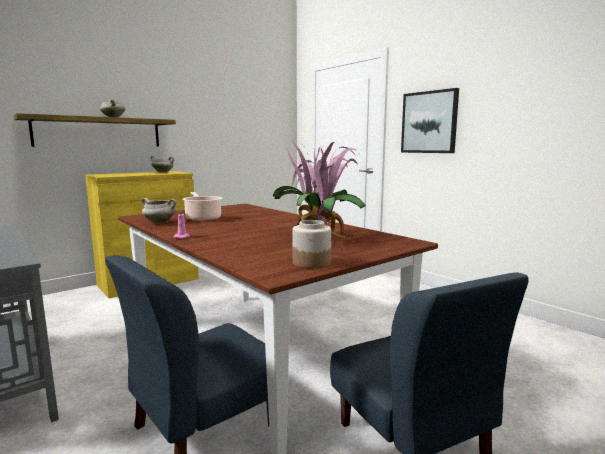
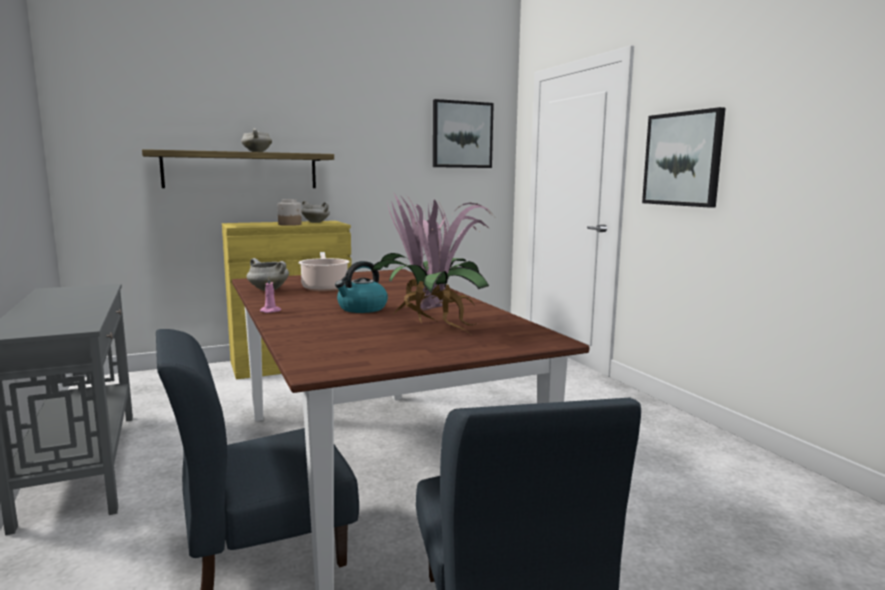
camera: 15 degrees right, 0 degrees up
jar [292,220,331,268] -> jar moved to [277,199,302,226]
none -> kettle [335,261,388,313]
none -> picture [433,99,494,168]

